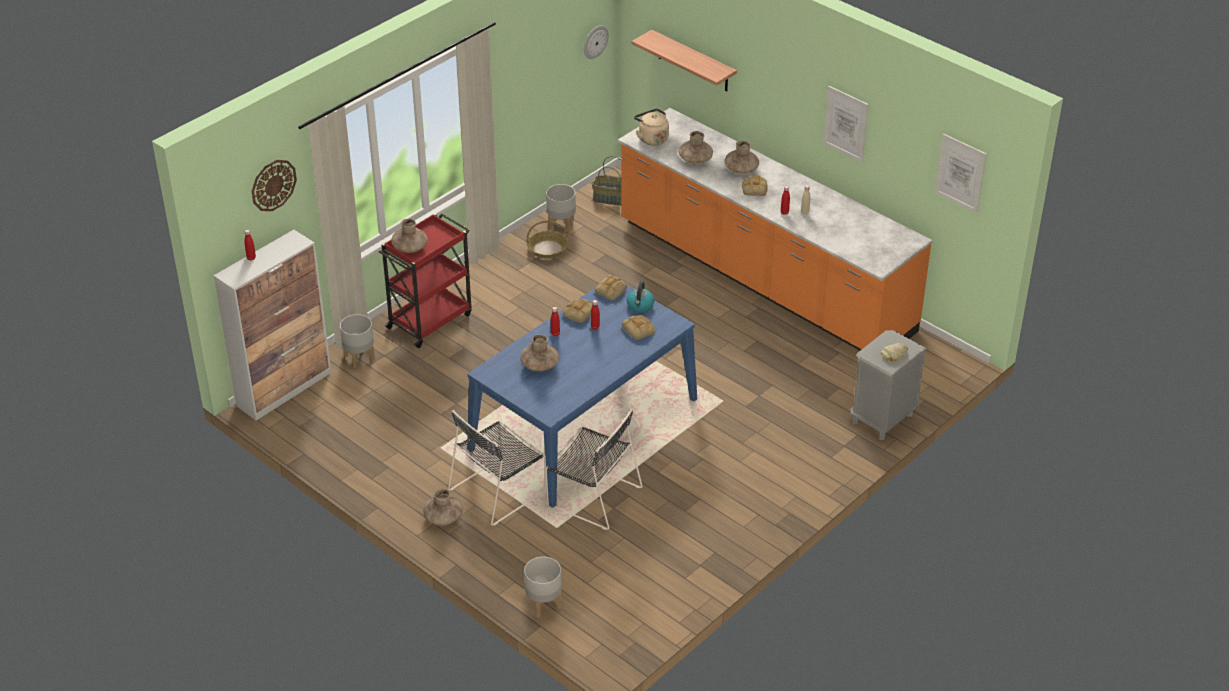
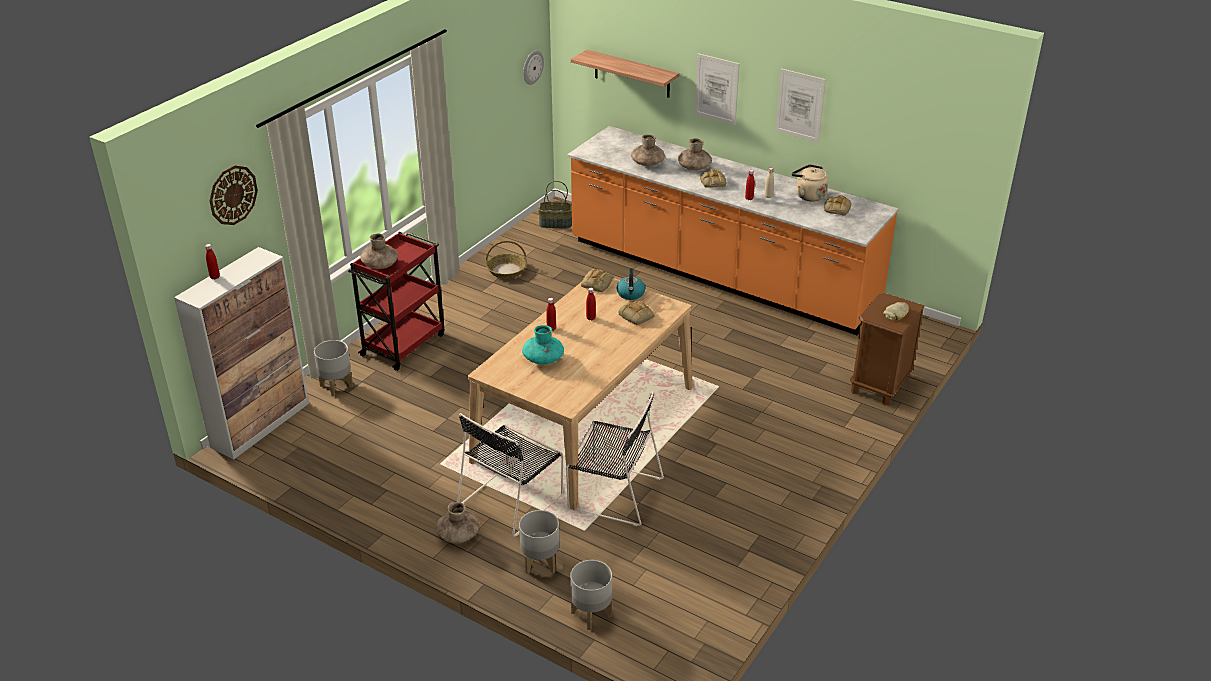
camera: 10 degrees left, 5 degrees down
blue dining table [467,285,697,508] -> beige dining table [468,278,693,510]
brown vase [520,335,559,371] -> turquoise vase [522,325,564,364]
grey planter [546,184,576,232] -> grey planter moved to [519,510,560,574]
bread [563,299,593,323] -> bread moved to [824,195,851,216]
beige kettle [634,108,669,146] -> beige kettle moved to [791,164,828,201]
grey nightstand [851,330,927,440] -> brown nightstand [850,293,925,405]
picture [935,134,987,213] -> picture moved to [695,53,740,125]

